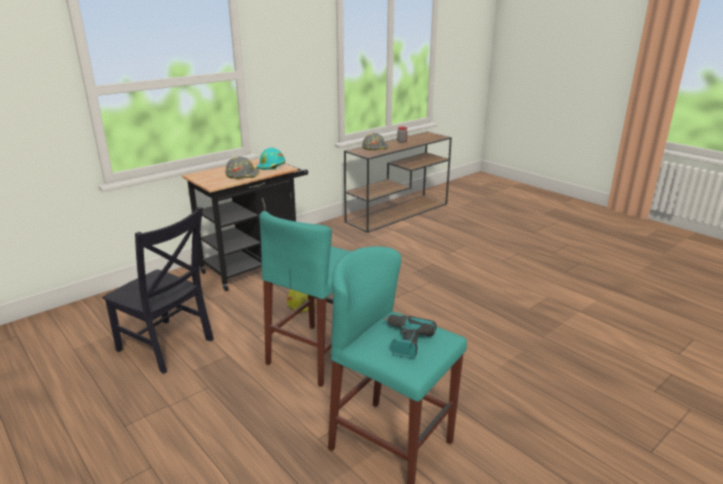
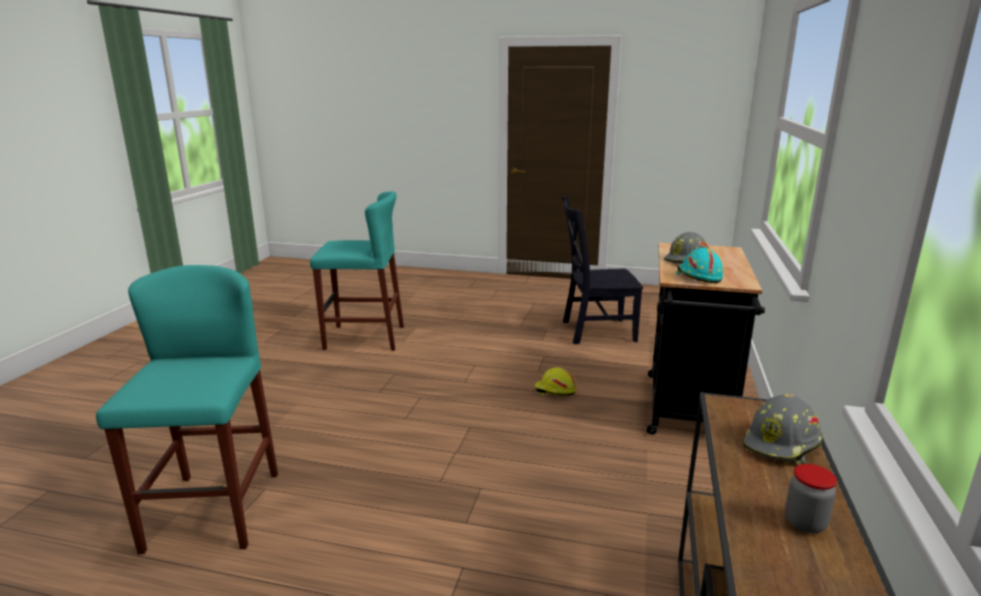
camera: 145 degrees right, 5 degrees down
turquoise stool [259,211,351,387] -> turquoise stool moved to [96,265,278,555]
power drill [384,315,437,359] -> none

